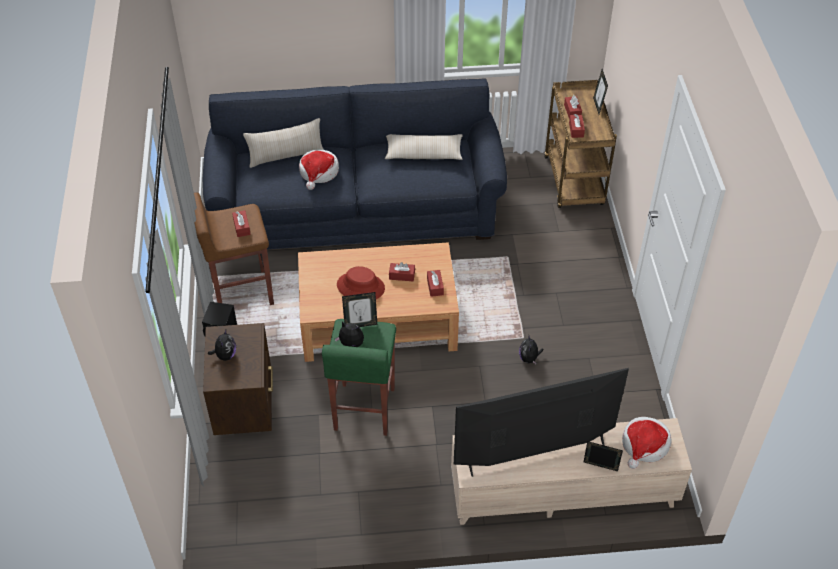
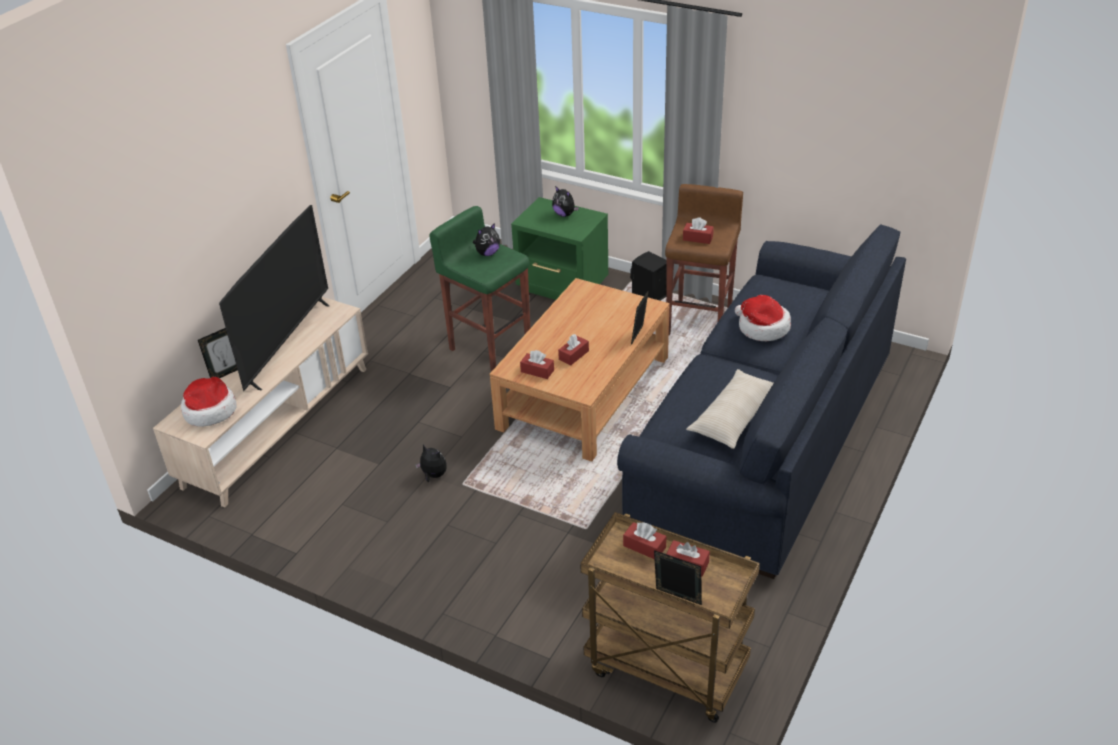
camera: 125 degrees right, 10 degrees down
brown nightstand [203,323,273,435] -> green nightstand [511,197,608,300]
beige pillow [243,118,324,168] -> none
red hat [337,266,385,299] -> none
picture frame [342,292,377,327] -> picture frame moved to [631,289,649,345]

